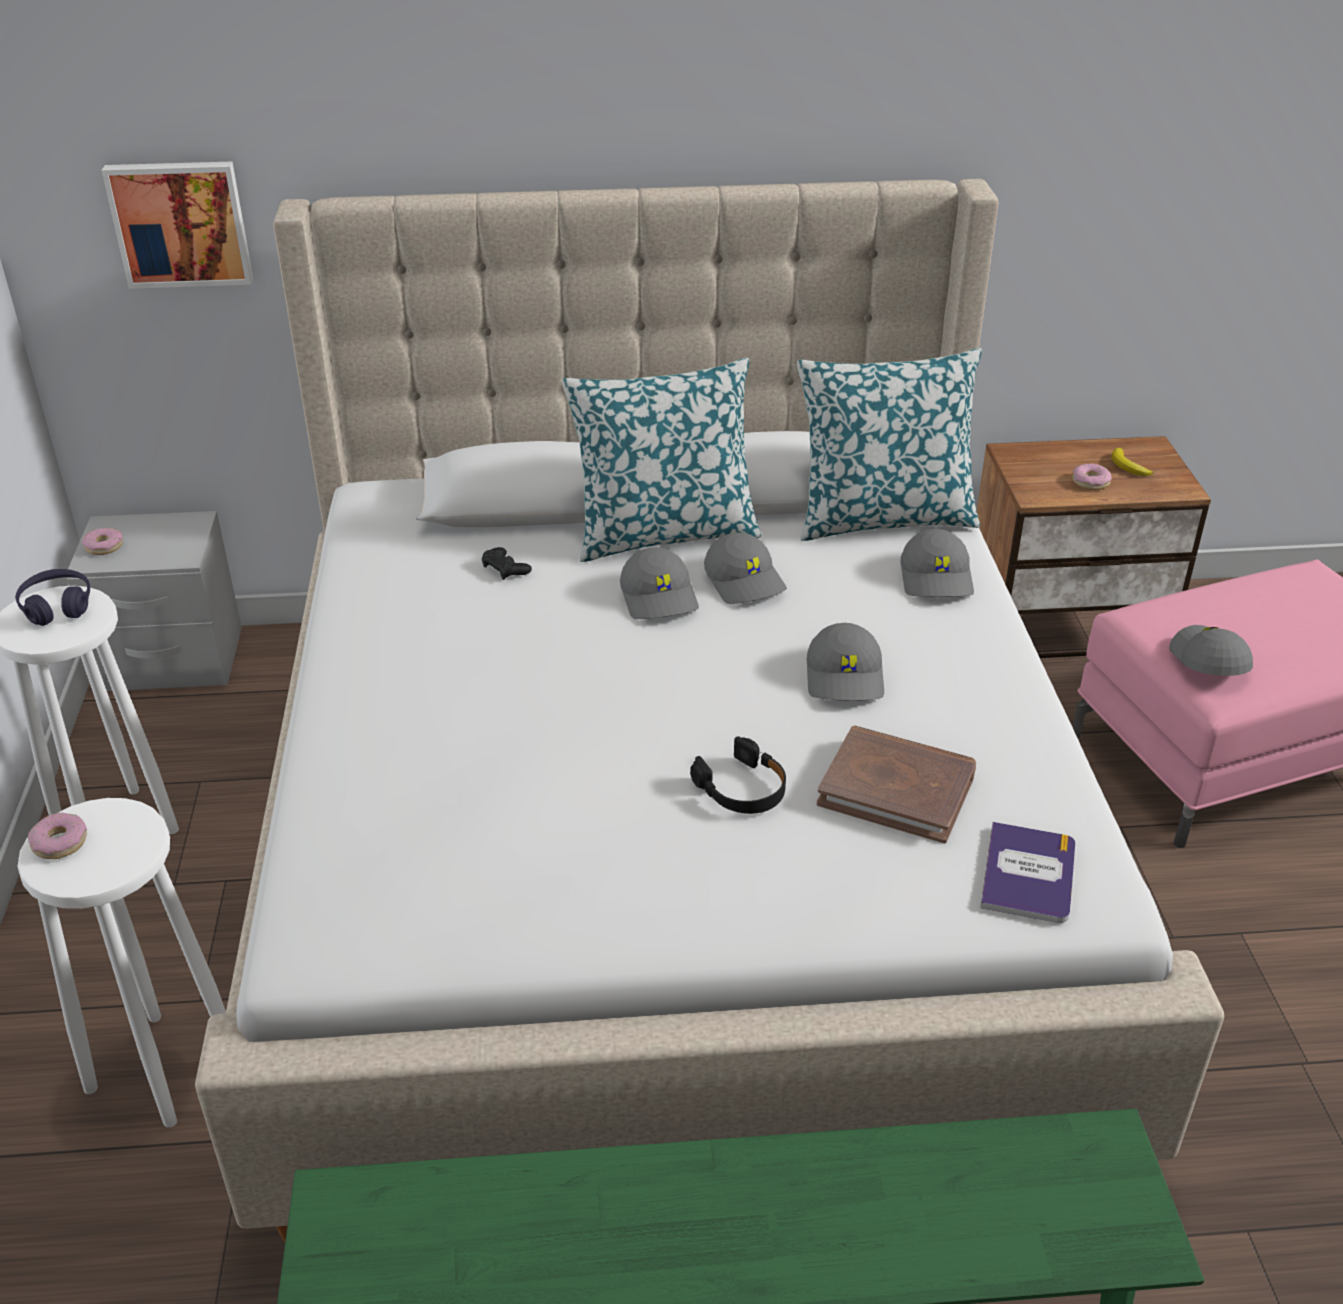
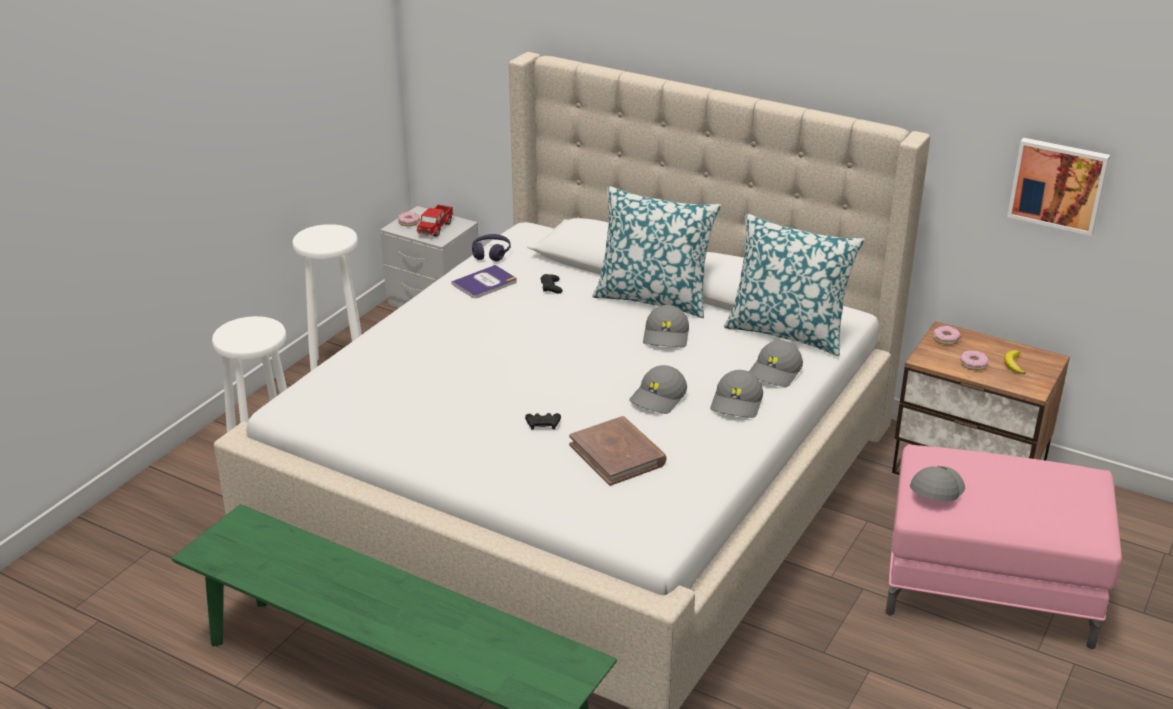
camera: 35 degrees right, 5 degrees down
purple headphones [15,569,90,626] -> purple headphones moved to [472,234,511,262]
donut [28,813,87,859] -> donut moved to [933,326,960,345]
picture [102,162,253,289] -> picture moved to [1007,138,1110,236]
grey cap [620,547,699,619] -> grey cap moved to [710,370,763,418]
black headphones [690,736,786,814] -> black game controller [525,413,561,430]
book [980,822,1075,923] -> book moved to [451,265,517,298]
none -> toy truck [417,205,454,237]

